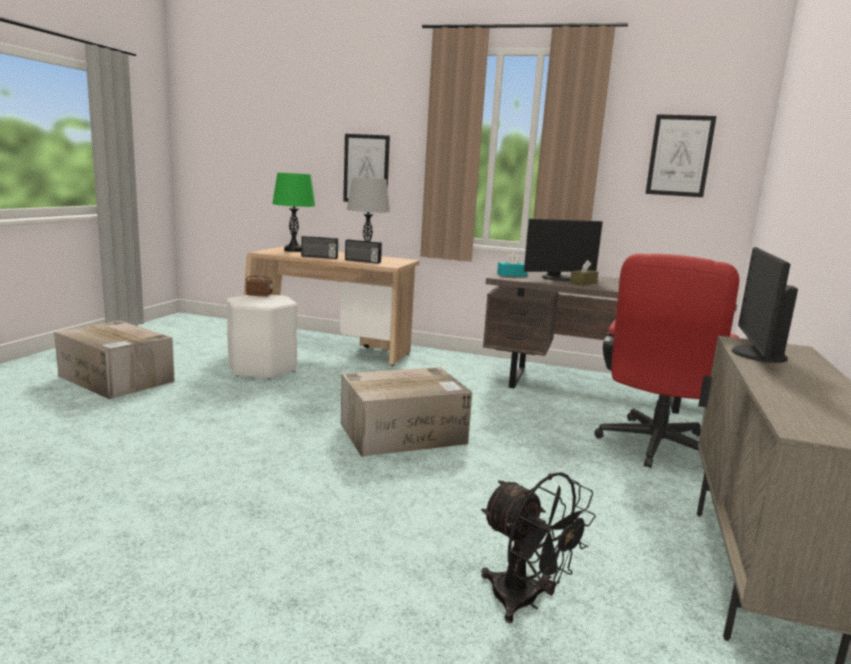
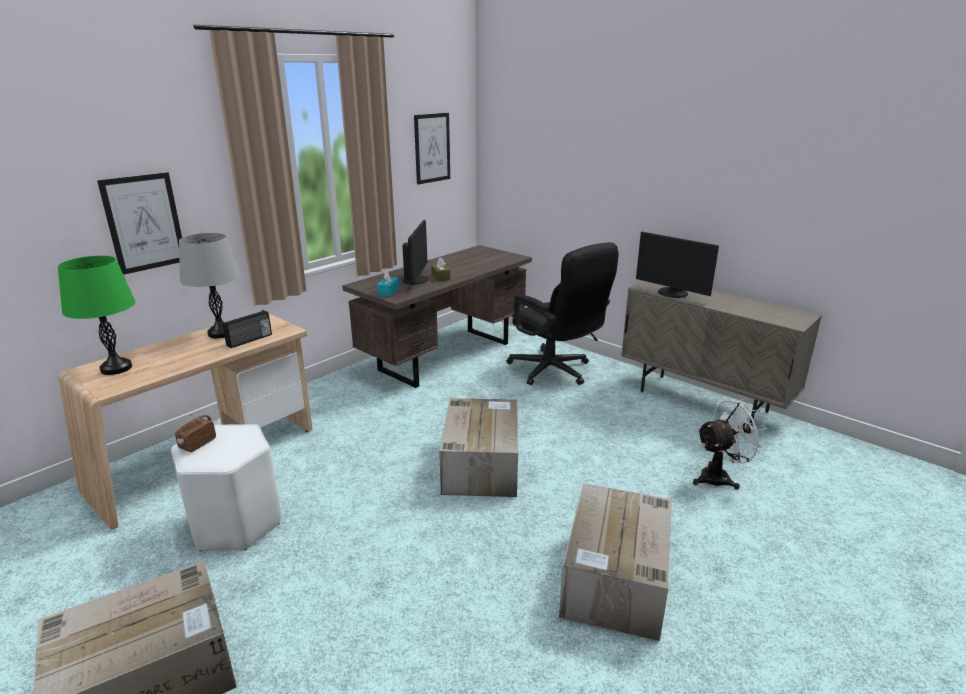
camera: 65 degrees left, 10 degrees up
radio [301,236,338,259] -> none
black fan [481,472,596,623] -> white fan [693,399,768,490]
red office chair [594,253,739,468] -> black office chair [506,242,619,385]
none -> cardboard box [559,483,672,641]

